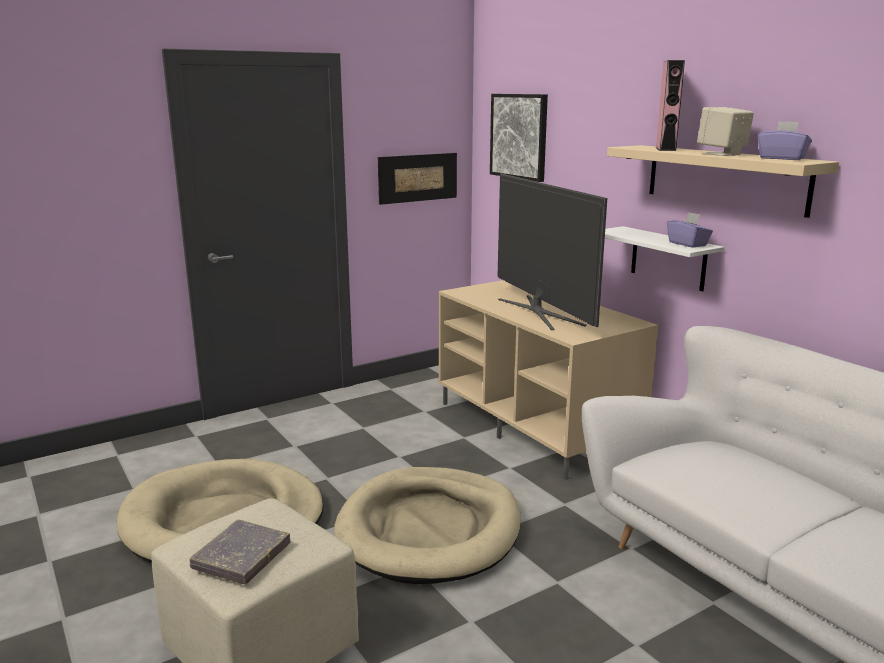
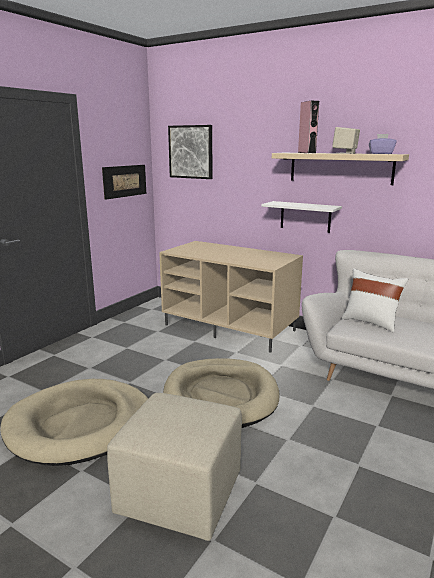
camera: 25 degrees left, 0 degrees up
grey book [189,520,290,584] -> none
television [498,174,607,330] -> none
purple tissue box [667,212,713,247] -> none
none -> white pillow [342,268,408,332]

